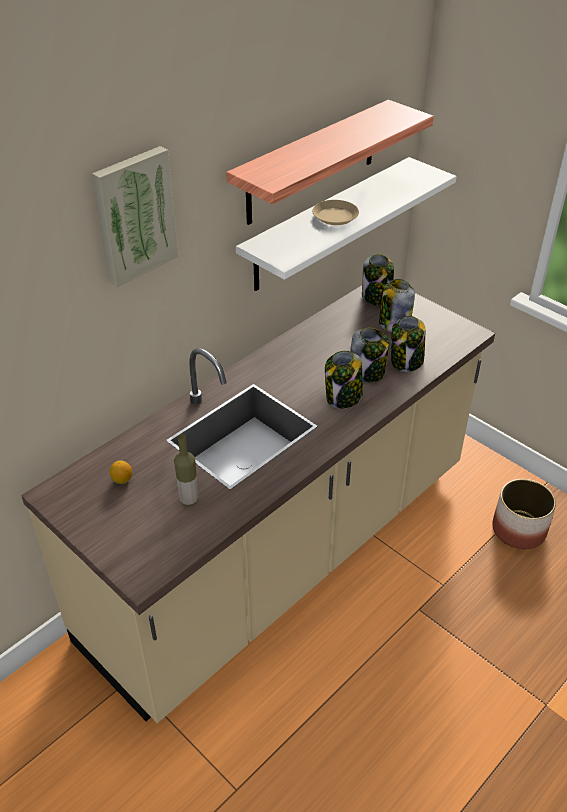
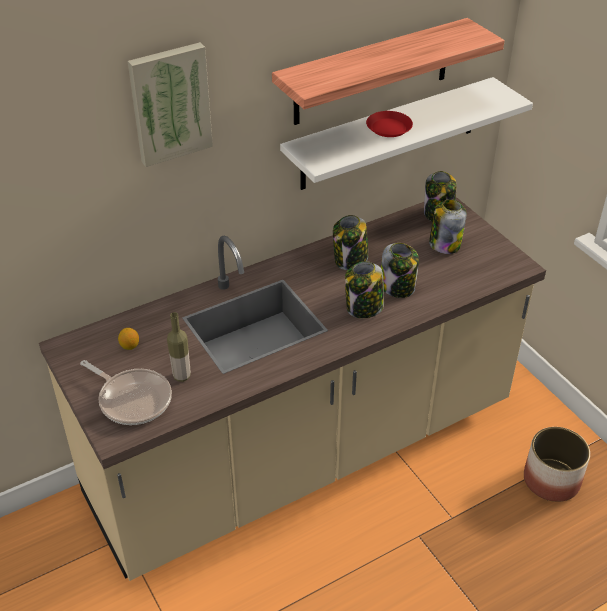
camera: 15 degrees right, 0 degrees up
beige plate [312,200,359,225] -> red plate [366,111,413,137]
jar [391,316,425,372] -> jar moved to [333,215,368,270]
none -> frying pan [80,360,172,425]

